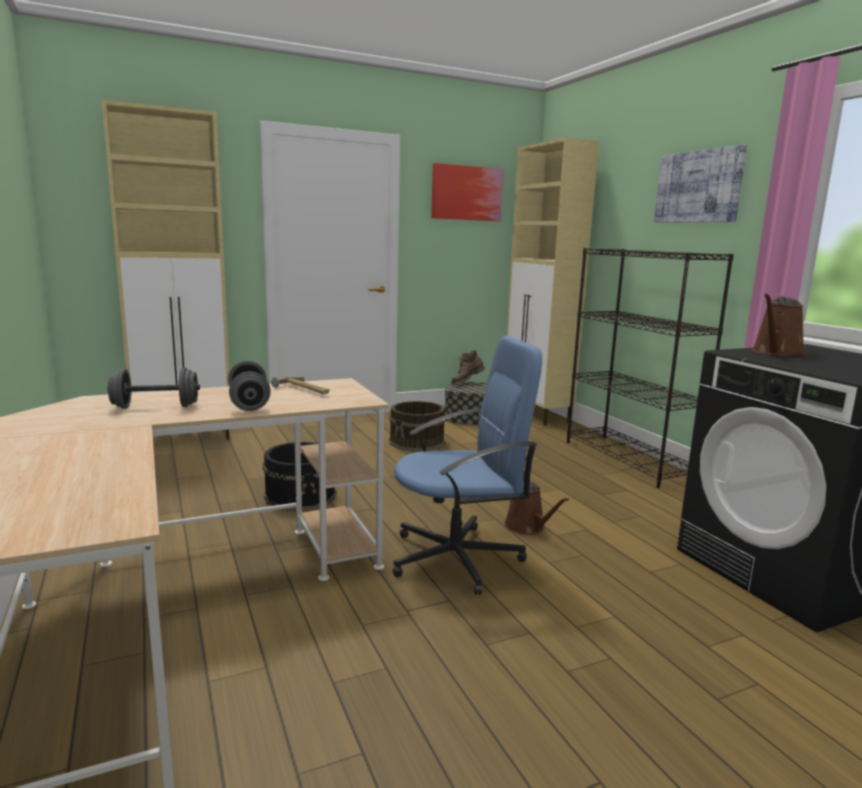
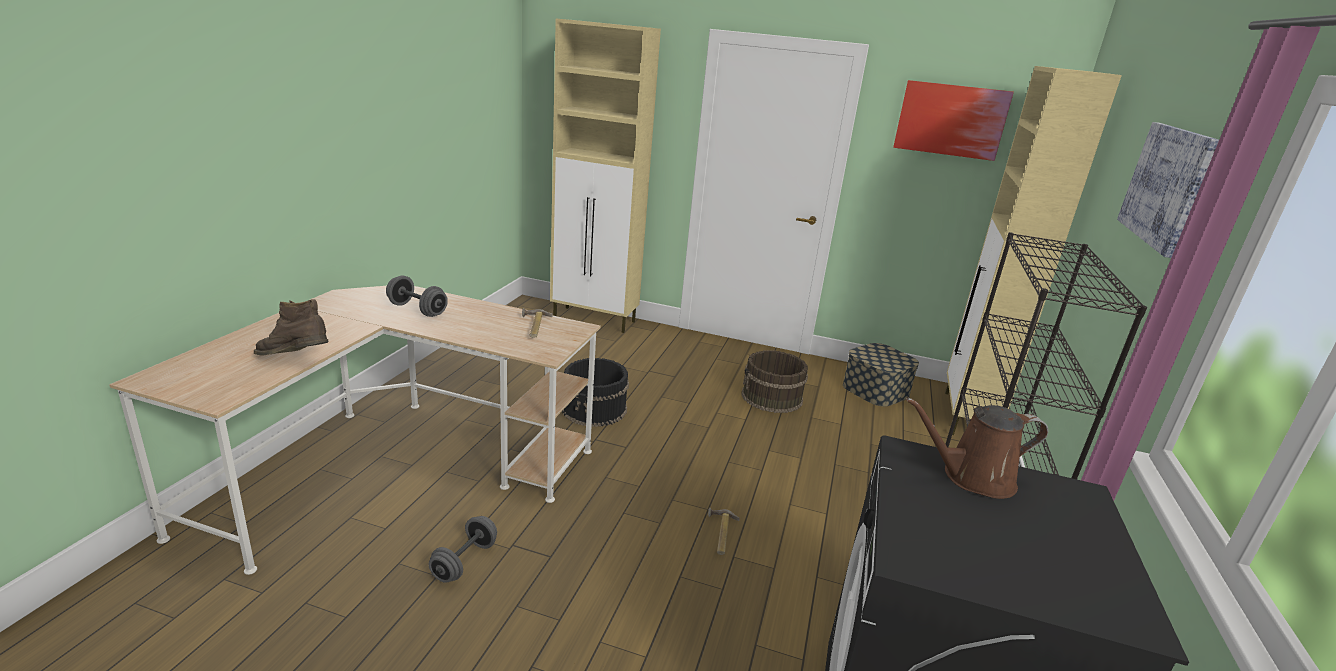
camera: 40 degrees right, 10 degrees up
grey dumbbell [228,361,271,411] -> grey dumbbell moved to [429,516,497,583]
blue office chair [393,336,542,595] -> none
brown boot [451,350,485,384] -> brown boot moved to [254,299,329,355]
brown watering can [504,480,569,535] -> hammer [708,508,740,555]

